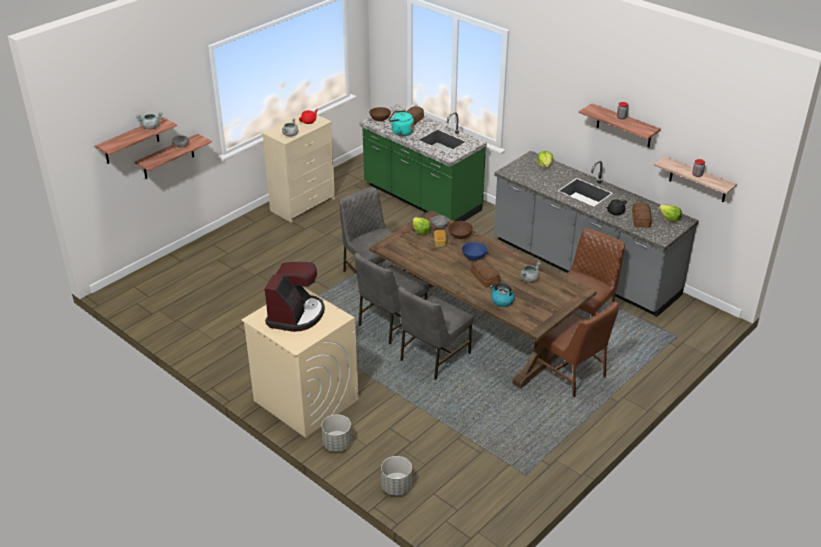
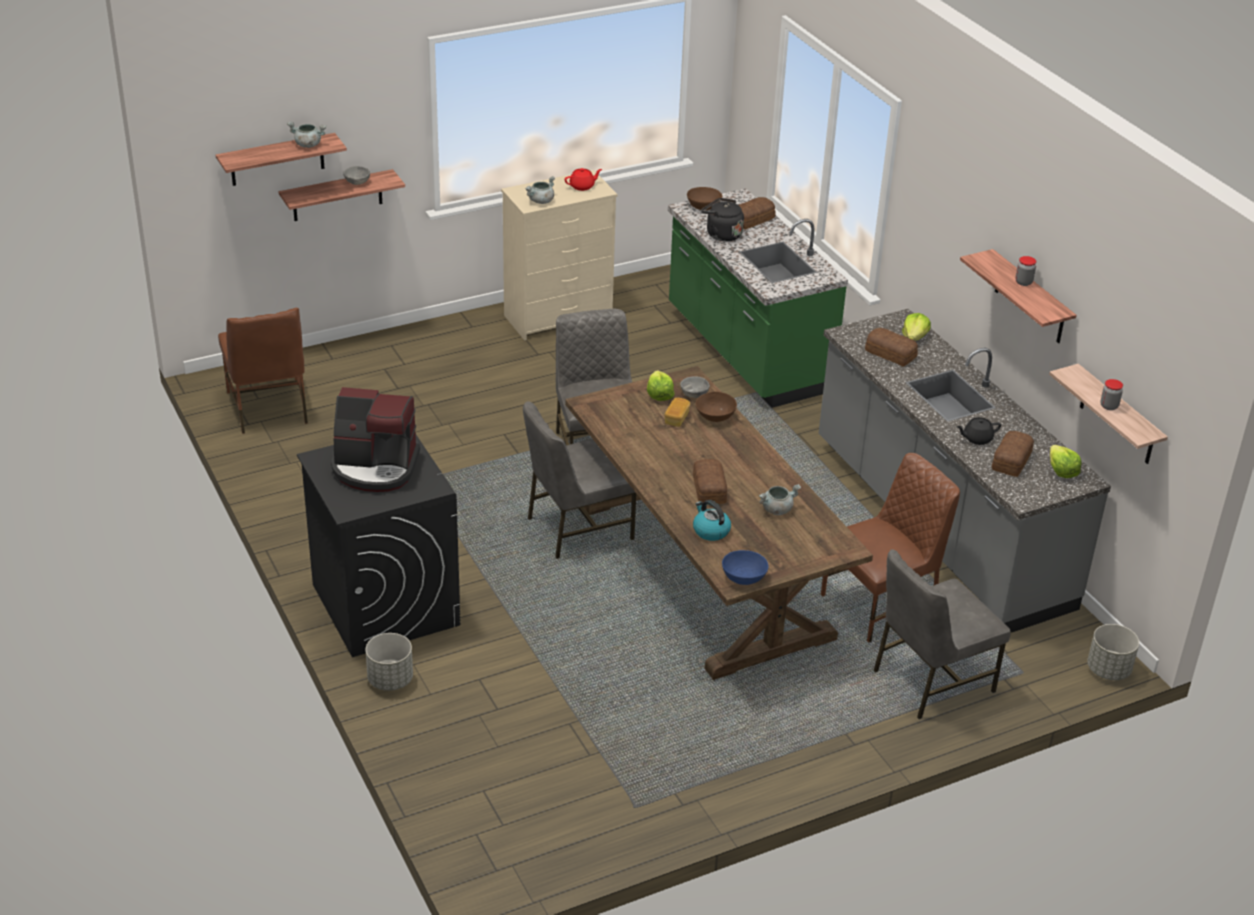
camera: 20 degrees right, 0 degrees up
beige washing machine [242,286,359,438] -> black washing machine [297,434,461,657]
coffee machine [265,262,325,332] -> coffee machine turned 60 degrees clockwise [331,387,420,492]
grey planter [381,456,412,496] -> grey planter moved to [1087,624,1139,680]
turquoise kettle [389,110,414,136] -> black kettle [701,198,744,242]
grey chair [398,286,474,380] -> grey chair moved to [874,549,1011,719]
blue bowl [462,242,488,260] -> blue bowl moved to [722,550,768,585]
brown chair [534,302,618,397] -> brown chair moved to [218,308,308,434]
none -> bread [865,328,918,367]

